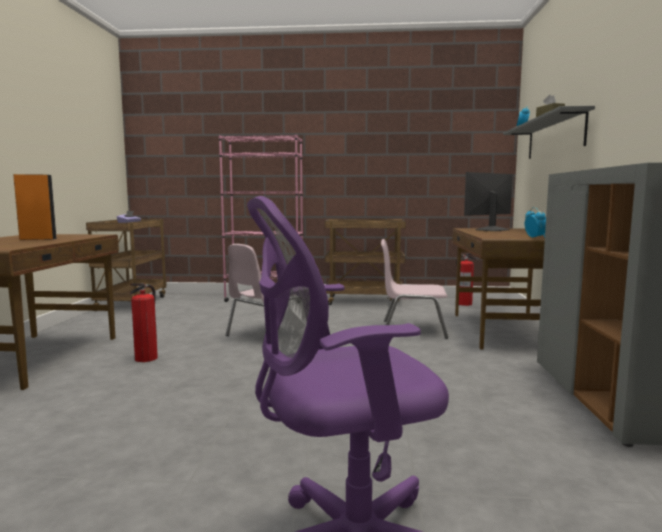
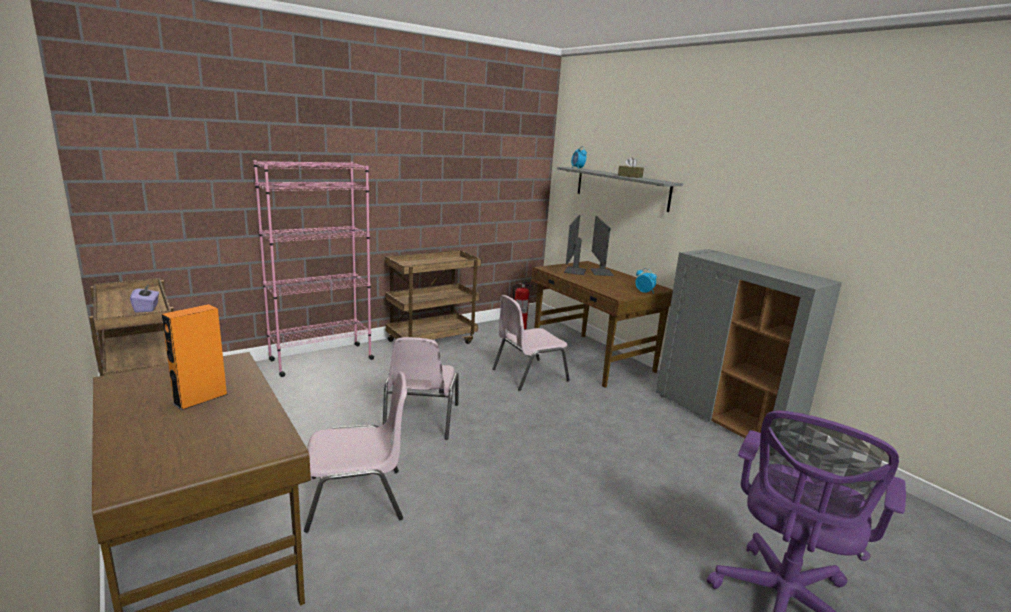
camera: 40 degrees left, 10 degrees up
fire extinguisher [130,283,158,362] -> pink chair [304,372,407,533]
none -> monitor [590,216,614,276]

